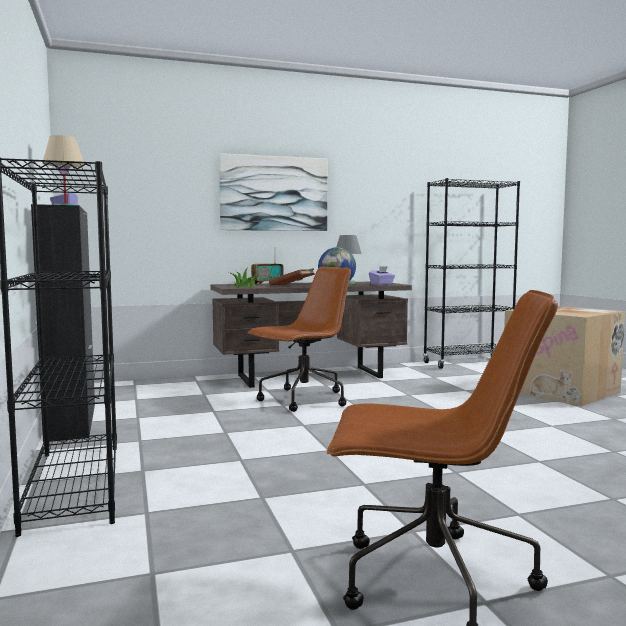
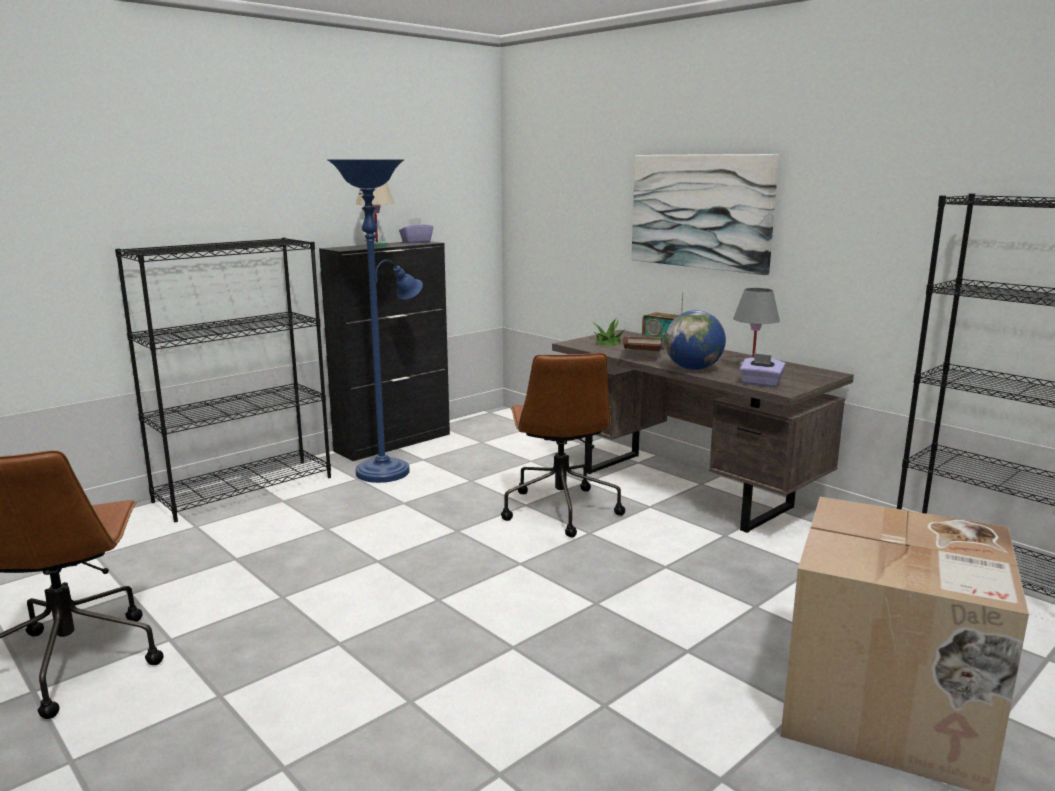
camera: 65 degrees right, 10 degrees up
brown office chair [248,267,351,412] -> brown office chair turned 60 degrees clockwise [501,353,625,537]
none -> blue floor lamp [327,159,423,483]

